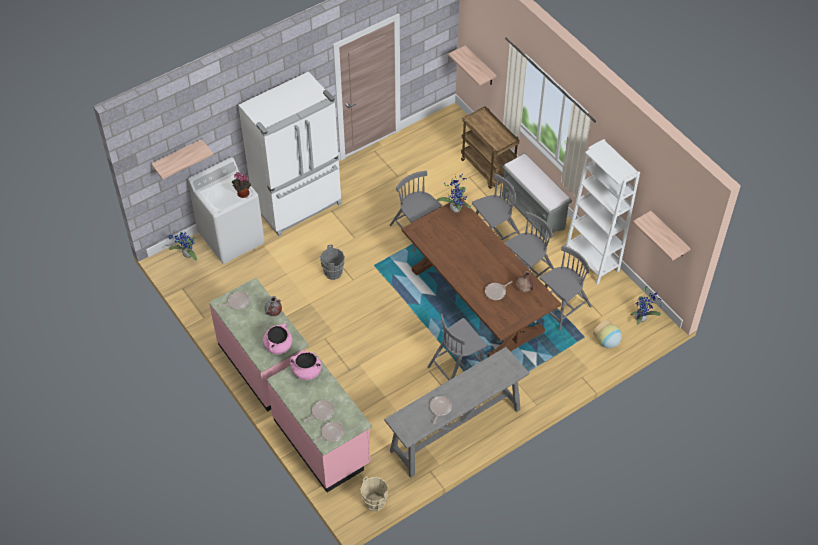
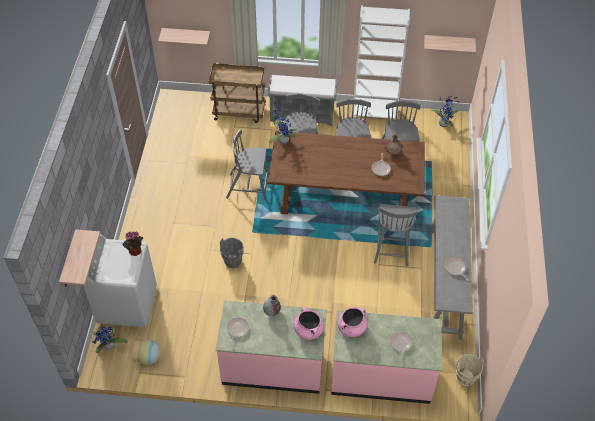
camera: 50 degrees left, 0 degrees up
white fridge [238,71,342,236] -> none
frying pan [313,421,344,443] -> none
vase [593,320,622,348] -> vase moved to [133,340,161,365]

